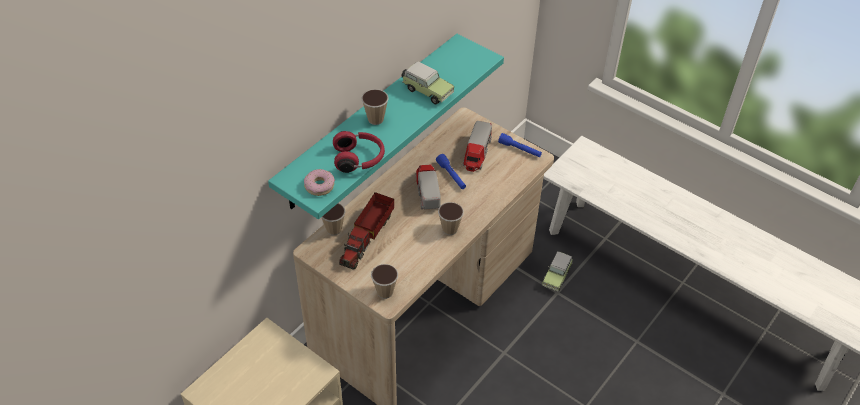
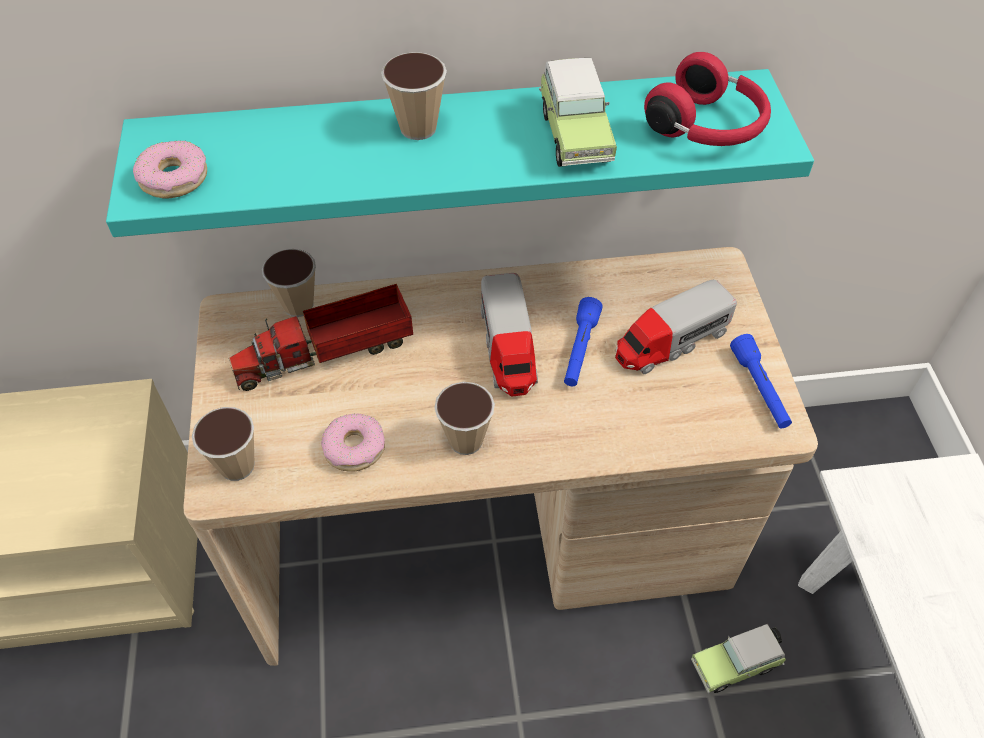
camera: 45 degrees right, 5 degrees up
red headphones [333,131,385,173] -> red headphones moved to [644,52,771,146]
toy truck [416,164,441,209] -> toy truck turned 135 degrees clockwise [481,273,538,396]
none -> donut [321,414,385,472]

